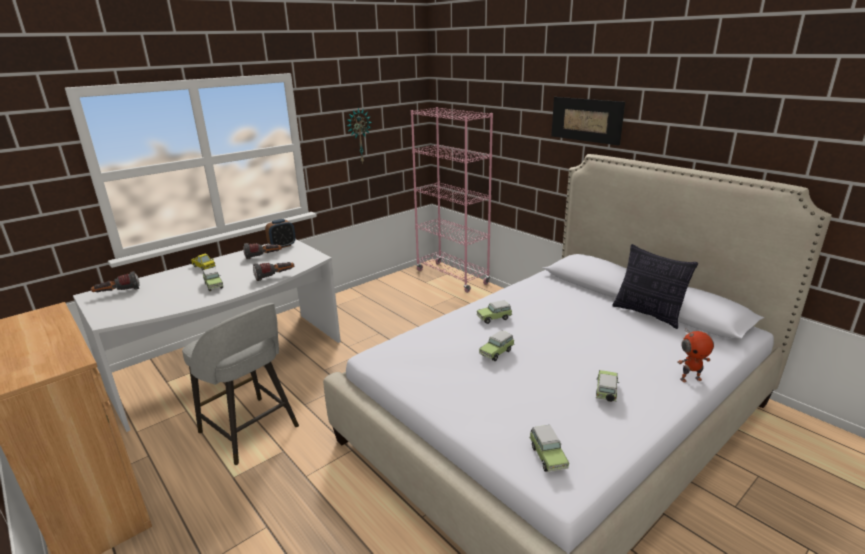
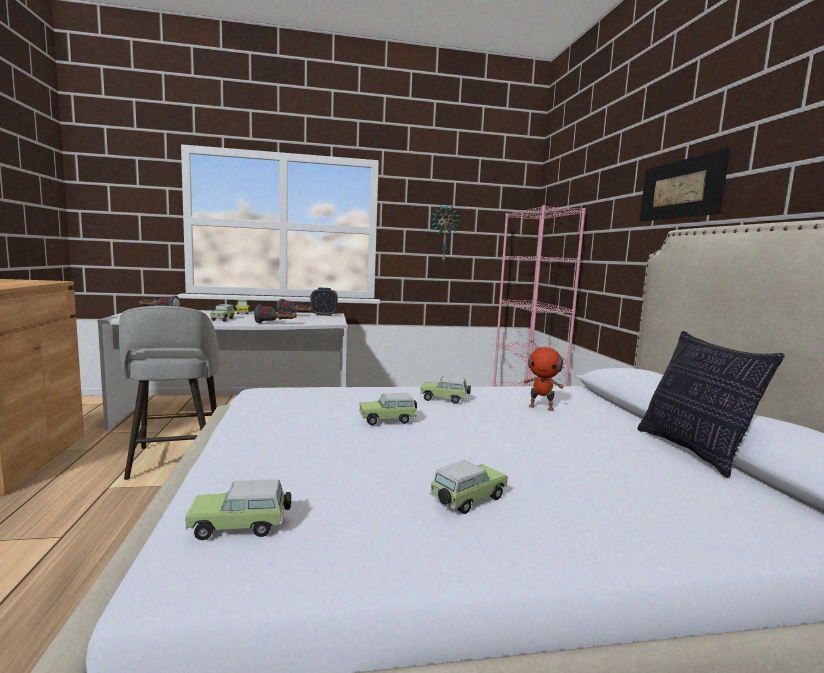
camera: 30 degrees right, 15 degrees down
toy car [529,425,569,472] -> toy car turned 60 degrees clockwise [185,479,291,540]
toy robot [677,329,714,382] -> toy robot moved to [524,340,564,411]

